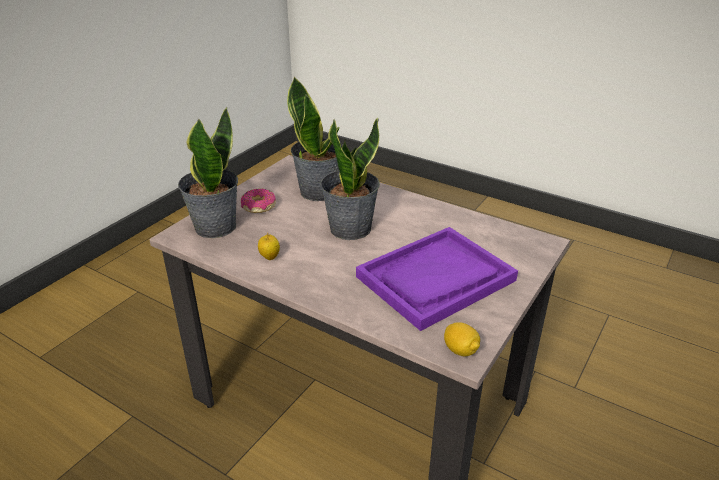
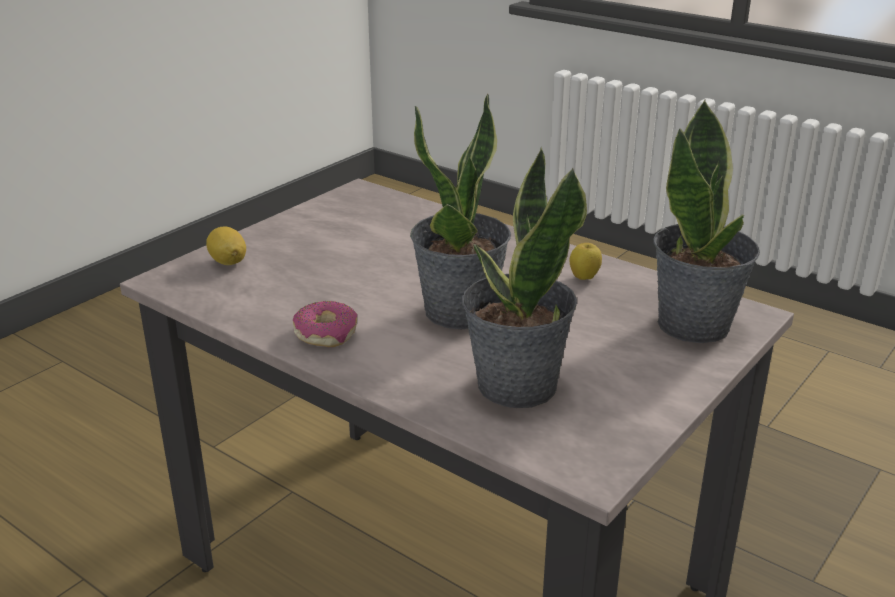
camera: 175 degrees left, 5 degrees down
donut [241,189,276,213] -> donut moved to [293,301,357,347]
purple tray [356,227,518,331] -> none
lemon [444,322,480,356] -> lemon moved to [206,226,246,265]

